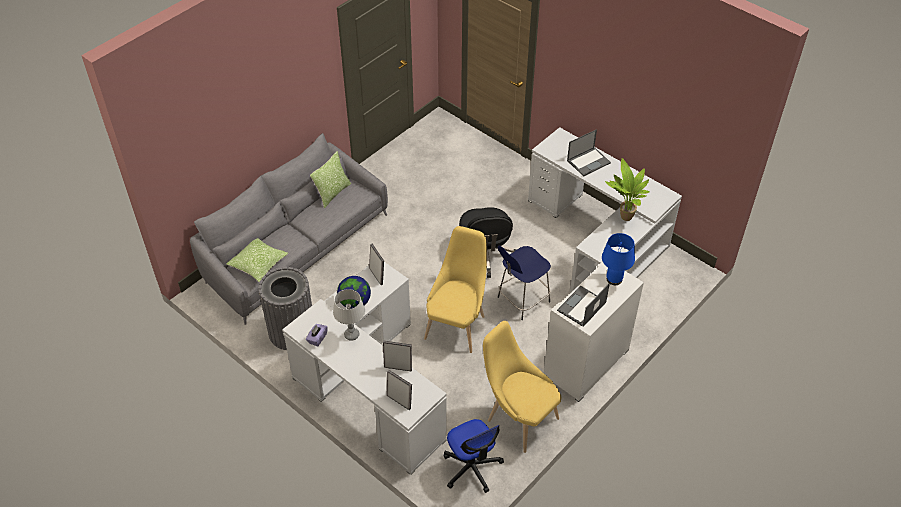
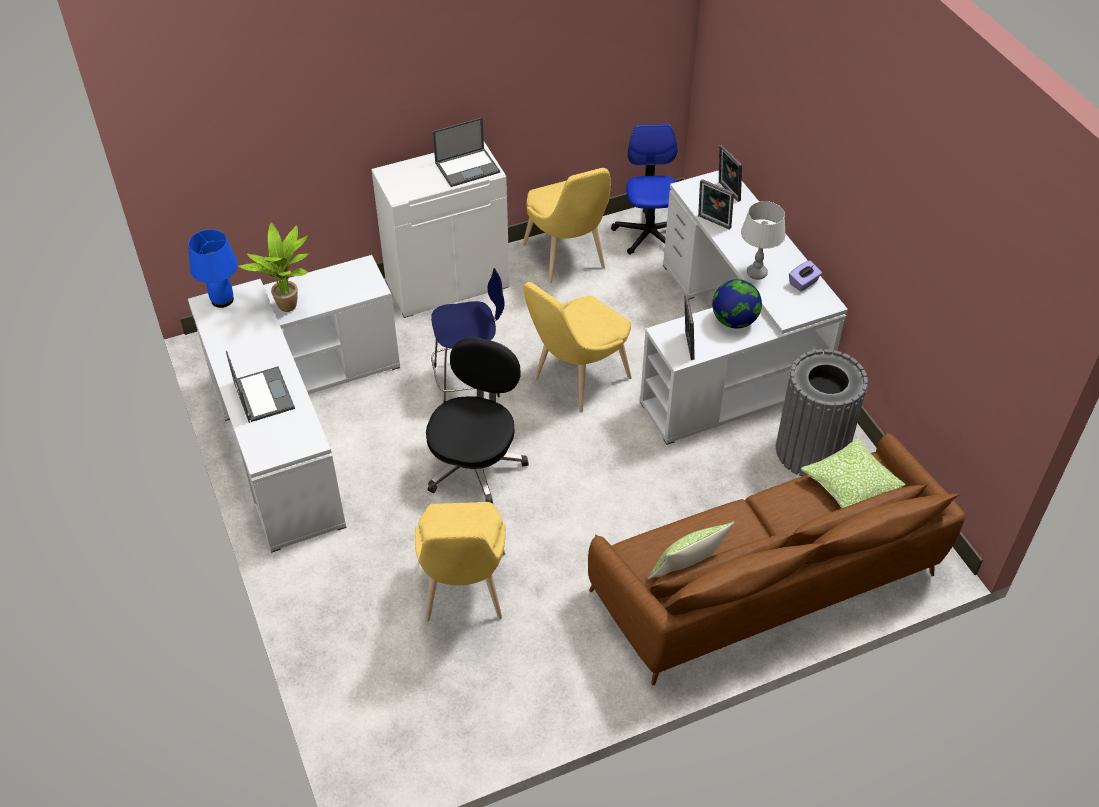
camera: 155 degrees left, 0 degrees up
grey sofa [190,133,388,325] -> brown sofa [588,432,965,686]
laptop [567,129,611,176] -> laptop turned 75 degrees clockwise [226,351,295,423]
blue table lamp [602,233,635,285] -> blue table lamp moved to [188,229,238,308]
none -> yellow chair [415,502,506,622]

